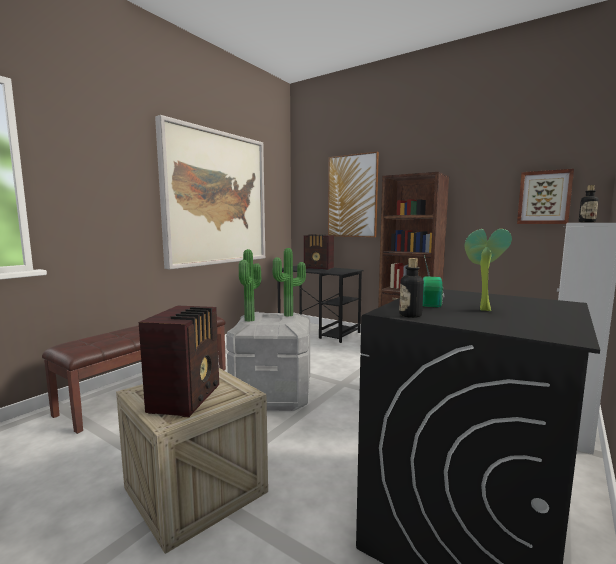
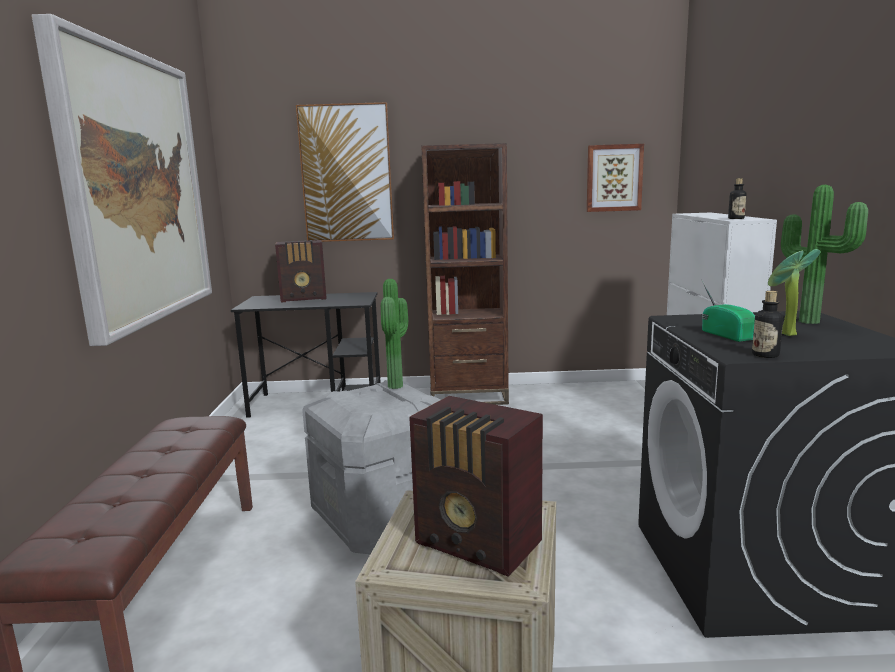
camera: 35 degrees left, 5 degrees up
radio [139,306,219,417] -> radio turned 150 degrees clockwise [409,396,543,577]
potted plant [239,249,261,322] -> potted plant moved to [781,185,868,324]

